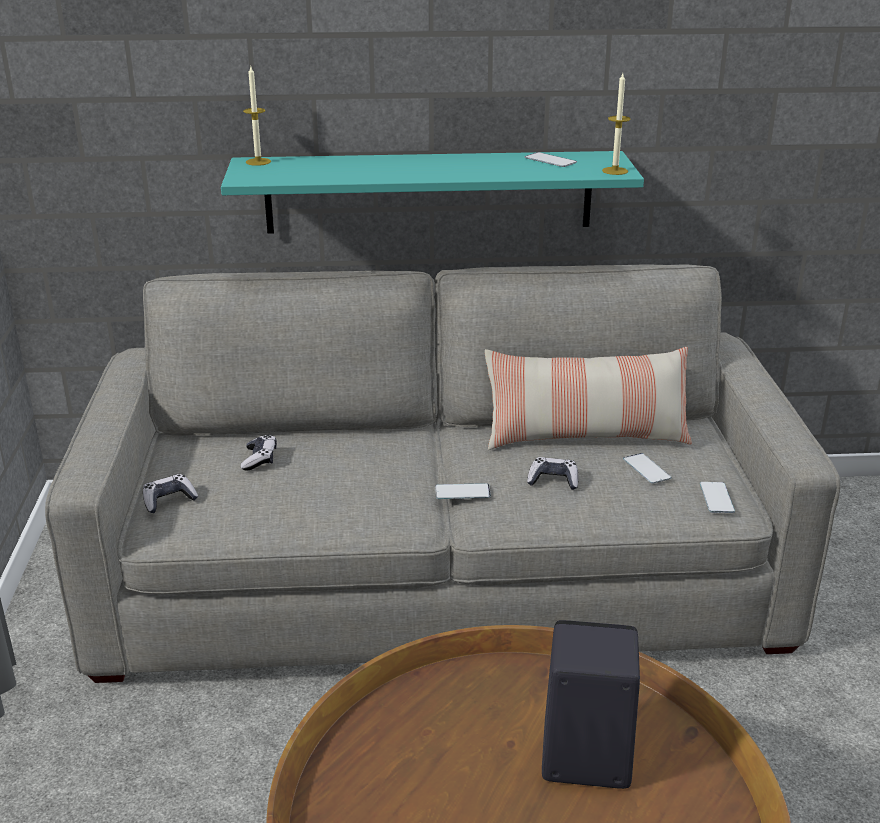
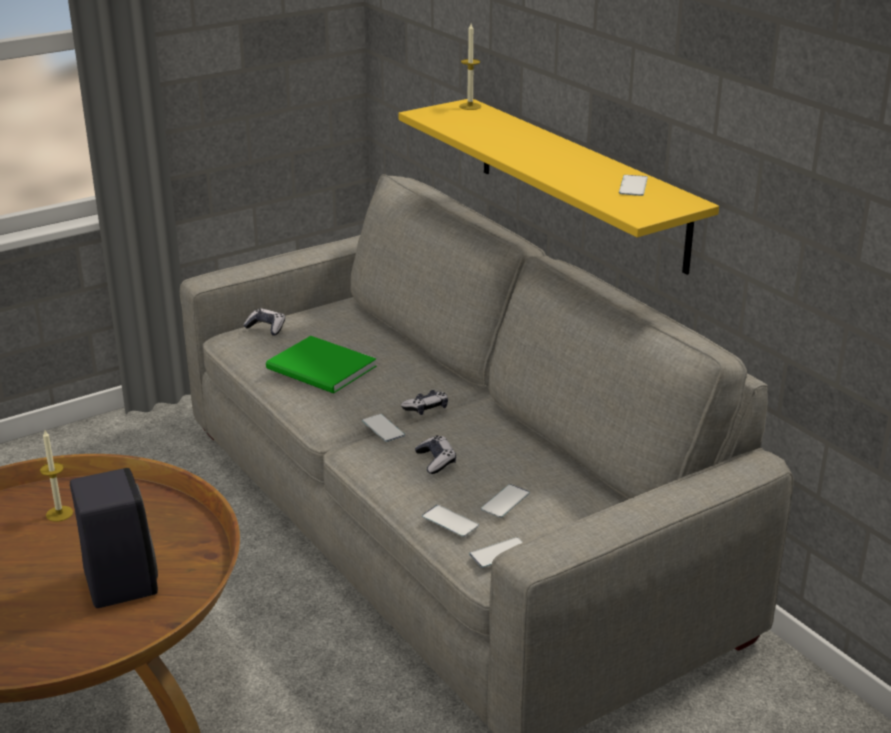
camera: 60 degrees right, 0 degrees up
turquoise shelf [221,151,644,234] -> yellow shelf [398,99,719,275]
game controller [240,435,277,471] -> game controller moved to [401,390,448,415]
pillow [485,347,692,450] -> none
candle [602,73,631,175] -> candle moved to [40,430,73,522]
none -> green book [266,336,377,394]
none -> phone [422,505,479,537]

